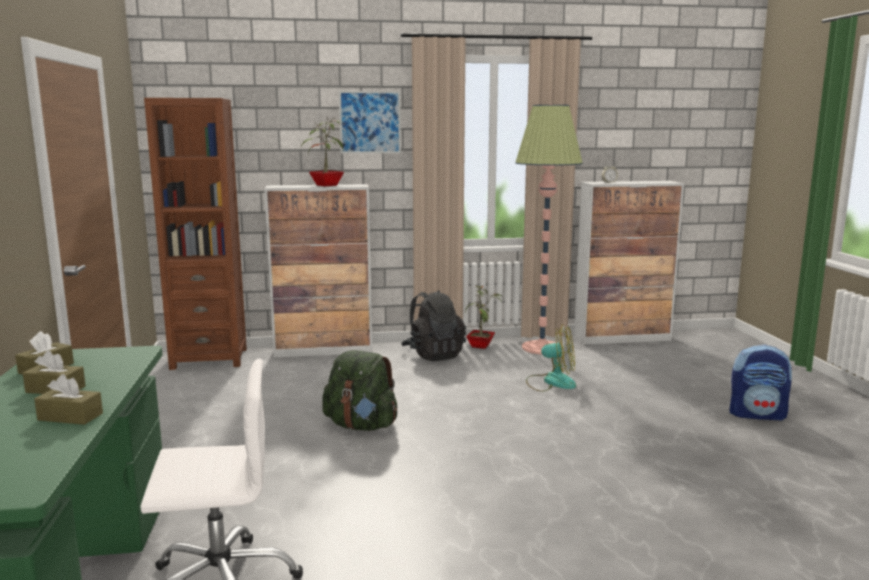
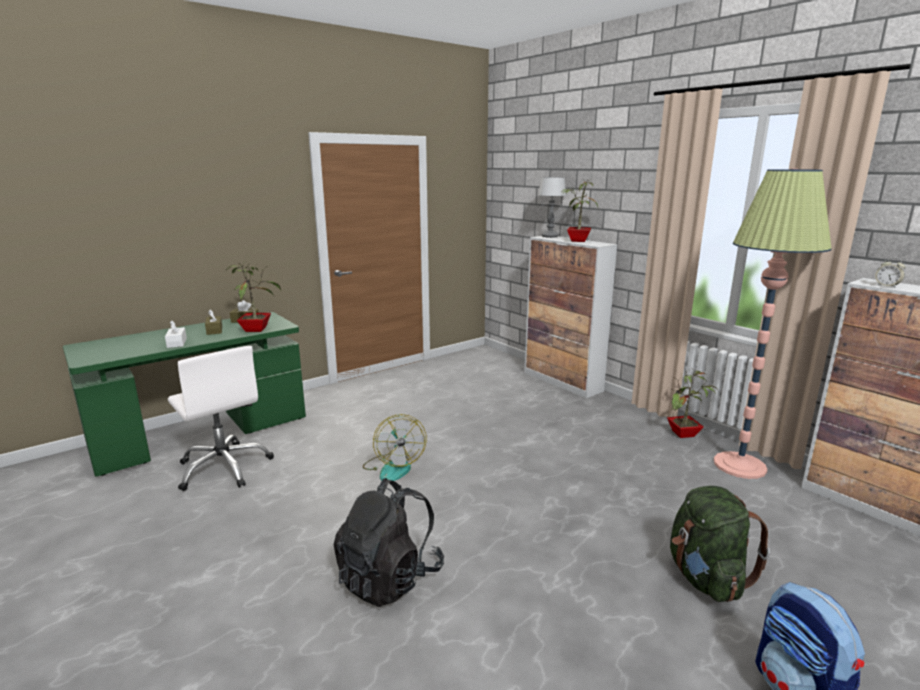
camera: 60 degrees right, 5 degrees up
brown tissue box [34,374,103,425] -> white tissue box [165,321,187,348]
brown bookcase [144,98,247,370] -> none
green backpack [322,350,397,431] -> green backpack moved to [670,486,770,602]
picture [339,91,401,154] -> none
black backpack [401,290,466,361] -> black backpack moved to [334,478,444,607]
fan [526,325,576,392] -> fan moved to [363,414,427,481]
none -> potted plant [227,263,281,332]
none -> table lamp [538,177,566,238]

